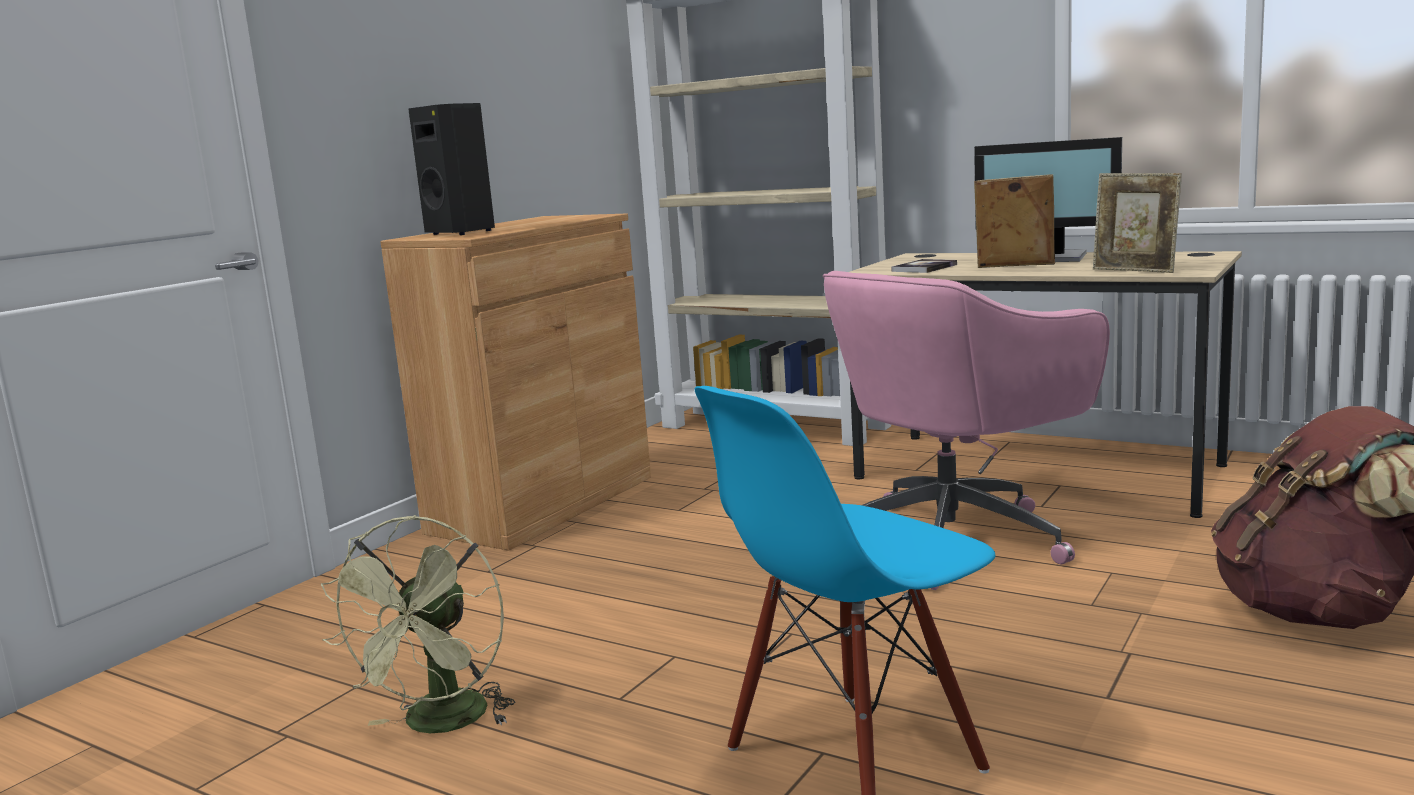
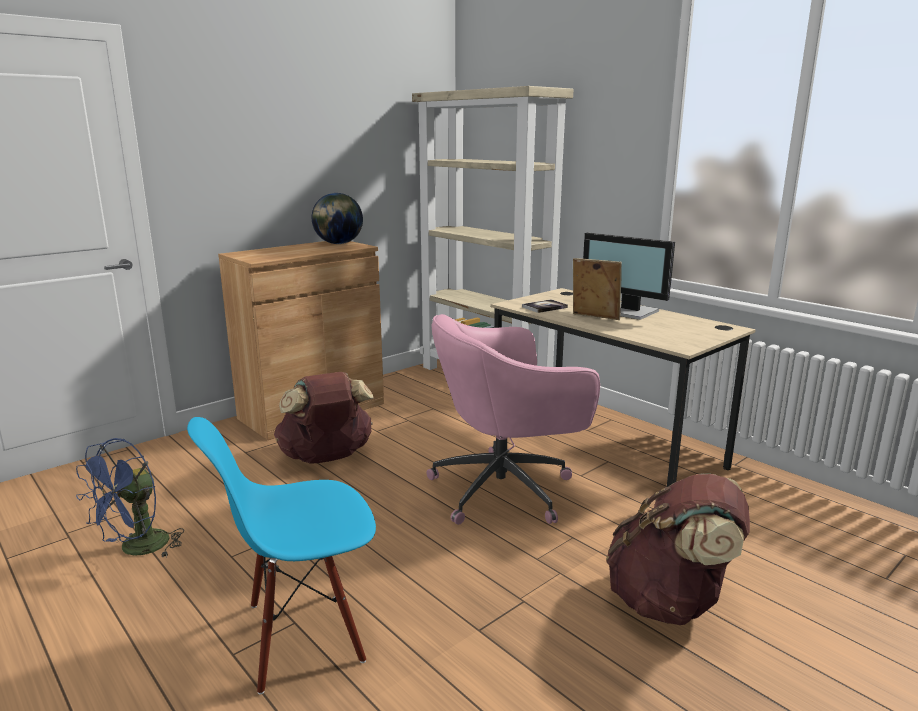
camera: 15 degrees right, 5 degrees up
green fan [321,515,516,733] -> blue fan [76,438,184,557]
black speaker [408,103,495,235] -> none
picture frame [1093,173,1182,273] -> none
none -> brown backpack [274,372,374,464]
none -> globe [312,193,363,244]

